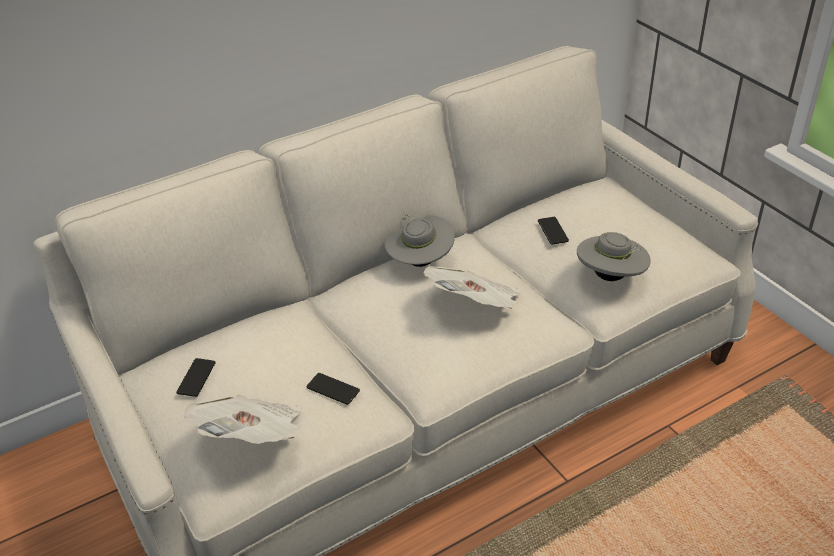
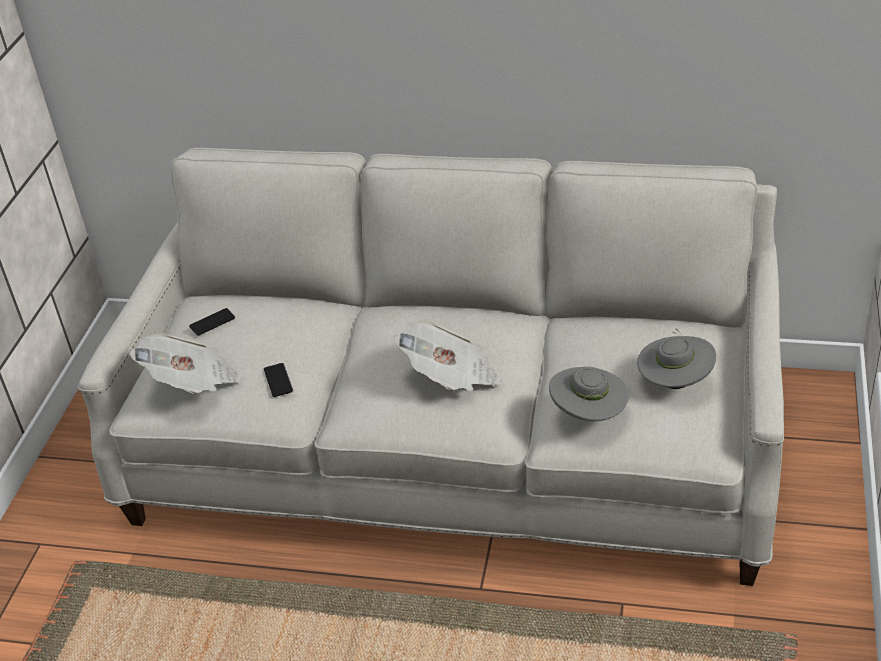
camera: 45 degrees right, 0 degrees up
grey hat [384,214,455,267] -> grey hat moved to [637,329,716,389]
phone [538,217,569,245] -> none

